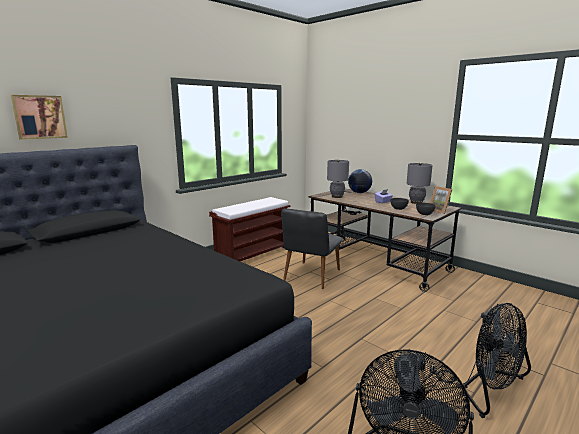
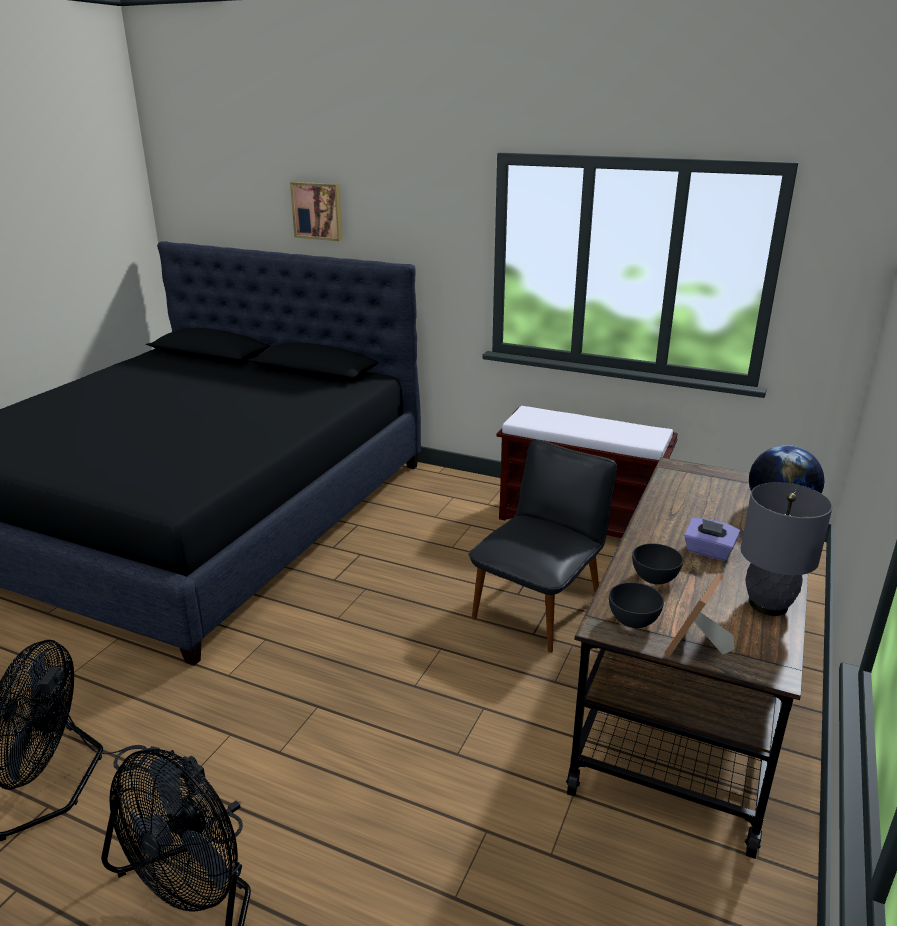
camera: 70 degrees right, 10 degrees up
black chair [281,208,343,289] -> black chair turned 120 degrees clockwise [469,440,617,653]
grey table lamp [327,159,349,198] -> none

